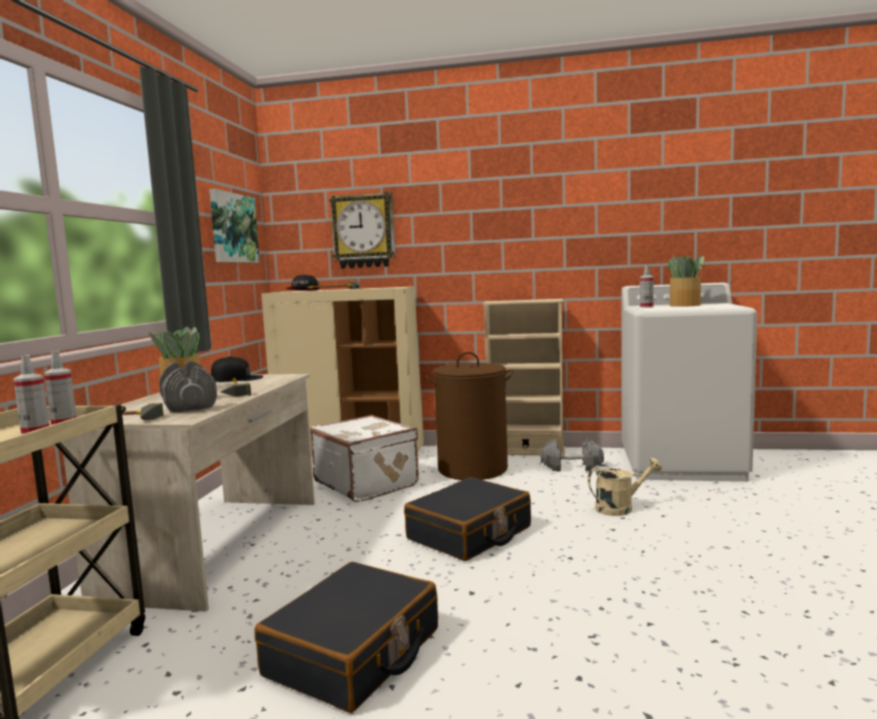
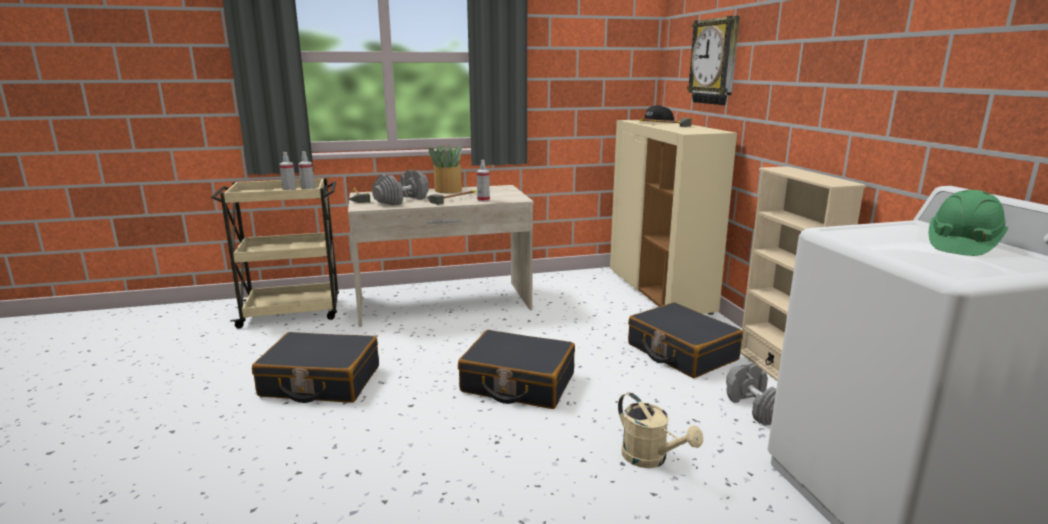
camera: 65 degrees right, 10 degrees up
picture [209,189,260,263] -> none
black cap [211,356,263,382] -> none
white suitcase [310,415,419,502] -> none
brown laundry basket [425,352,513,480] -> black suitcase [628,302,743,378]
spray bottle [640,265,654,308] -> spray bottle moved to [477,160,490,202]
potted plant [668,255,704,307] -> green hard hat [929,190,1008,256]

